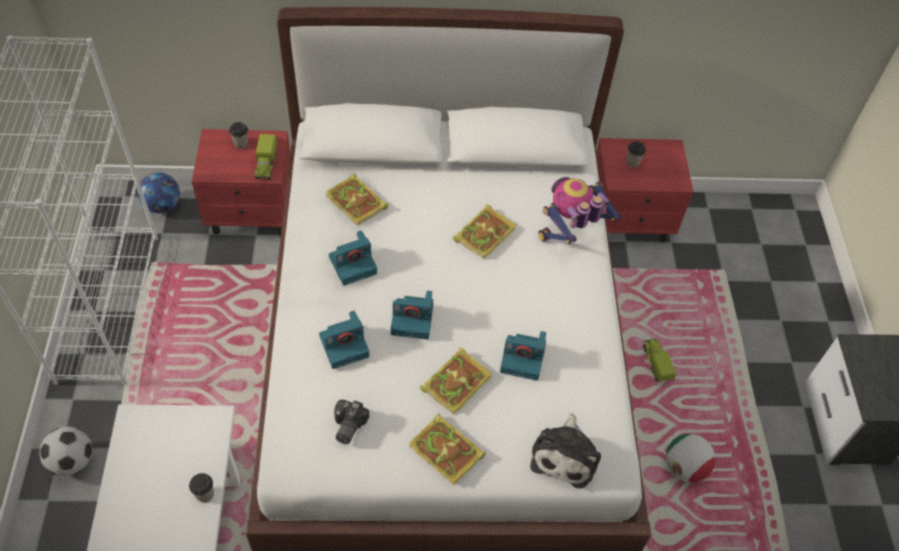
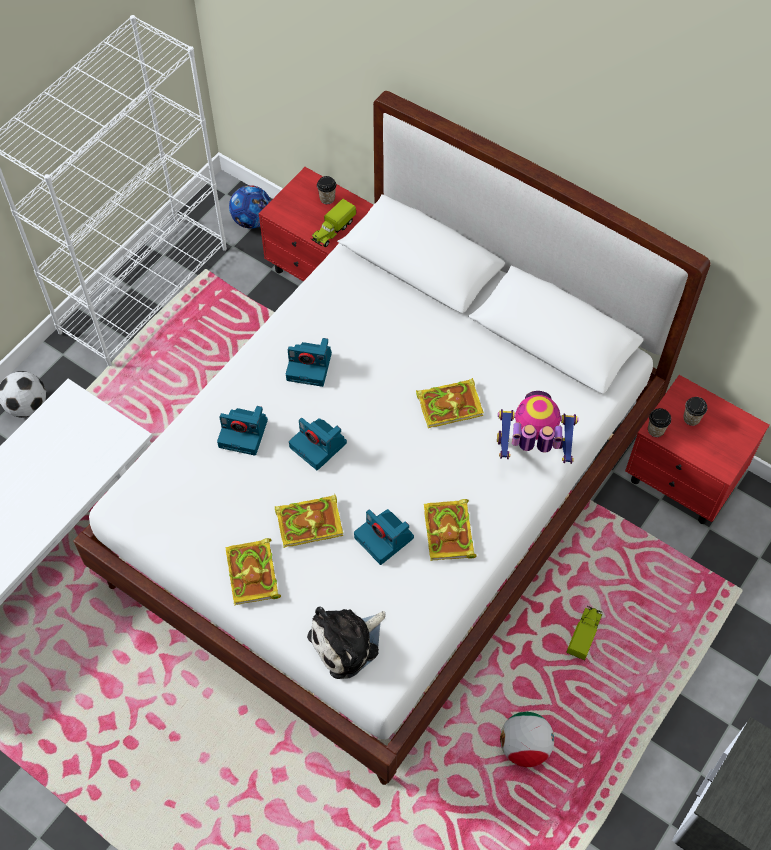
camera: 40 degrees right, 5 degrees up
cup [189,473,214,502] -> cup moved to [648,408,671,437]
book [326,174,389,226] -> book moved to [424,499,477,561]
camera [334,400,369,444] -> none

